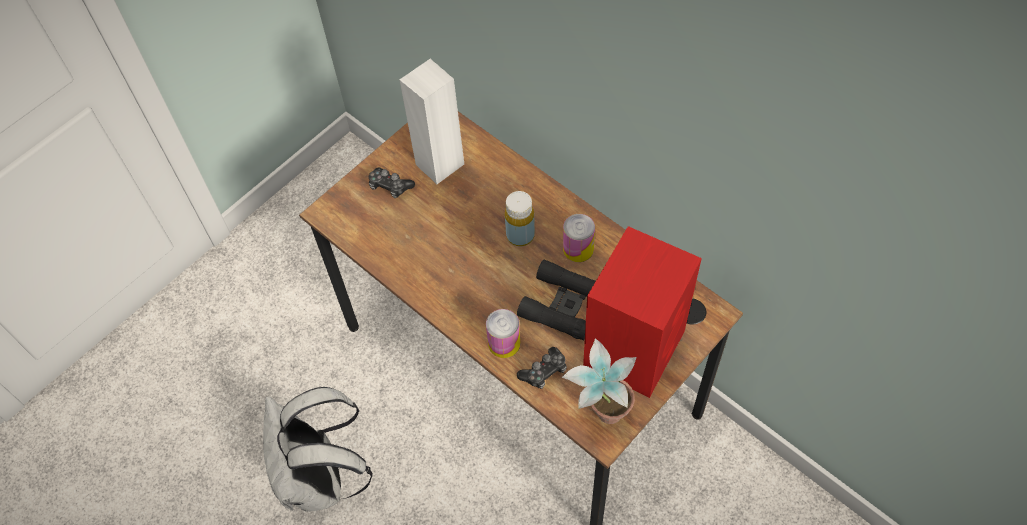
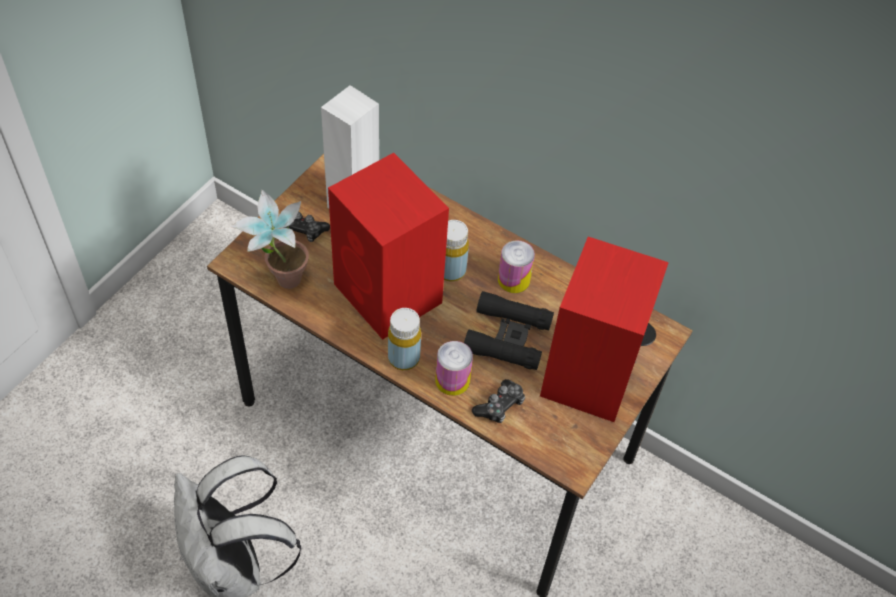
camera: 15 degrees left, 5 degrees down
potted plant [562,338,636,424] -> potted plant moved to [231,190,309,289]
none -> red speaker [328,153,449,340]
none -> yellow bottle [388,308,421,370]

